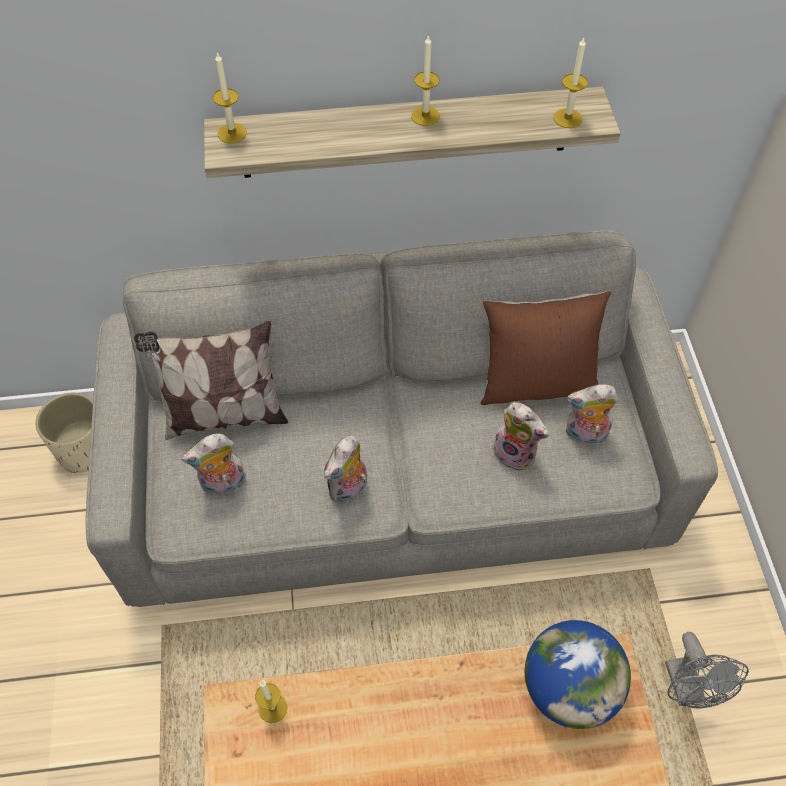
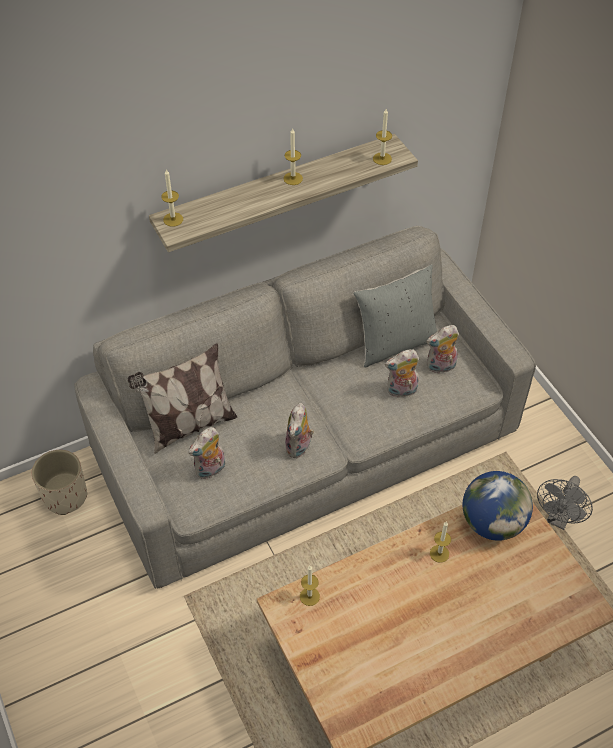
camera: 20 degrees left, 5 degrees down
brown pillow [480,291,611,405] -> grey pillow [353,264,437,368]
plush toy [493,402,549,472] -> plush toy turned 150 degrees clockwise [385,349,419,398]
grey fan [665,632,749,708] -> grey fan turned 60 degrees clockwise [537,476,593,530]
none -> candle [430,521,451,563]

